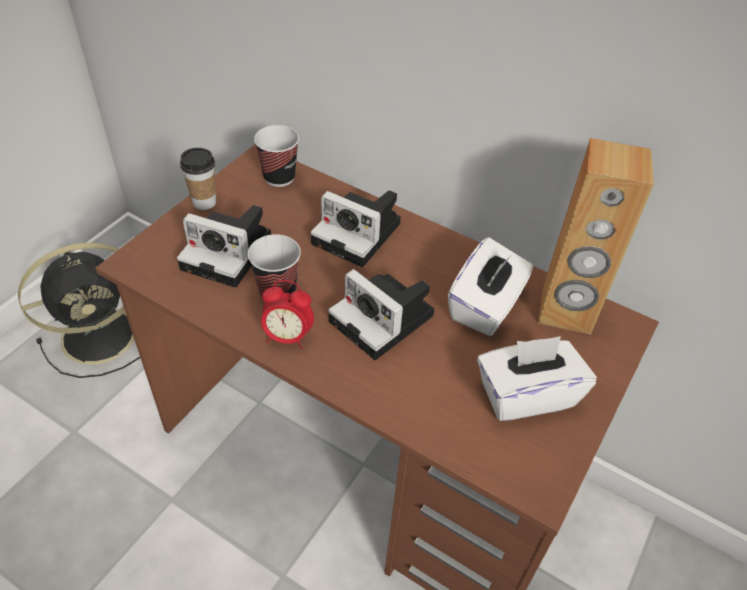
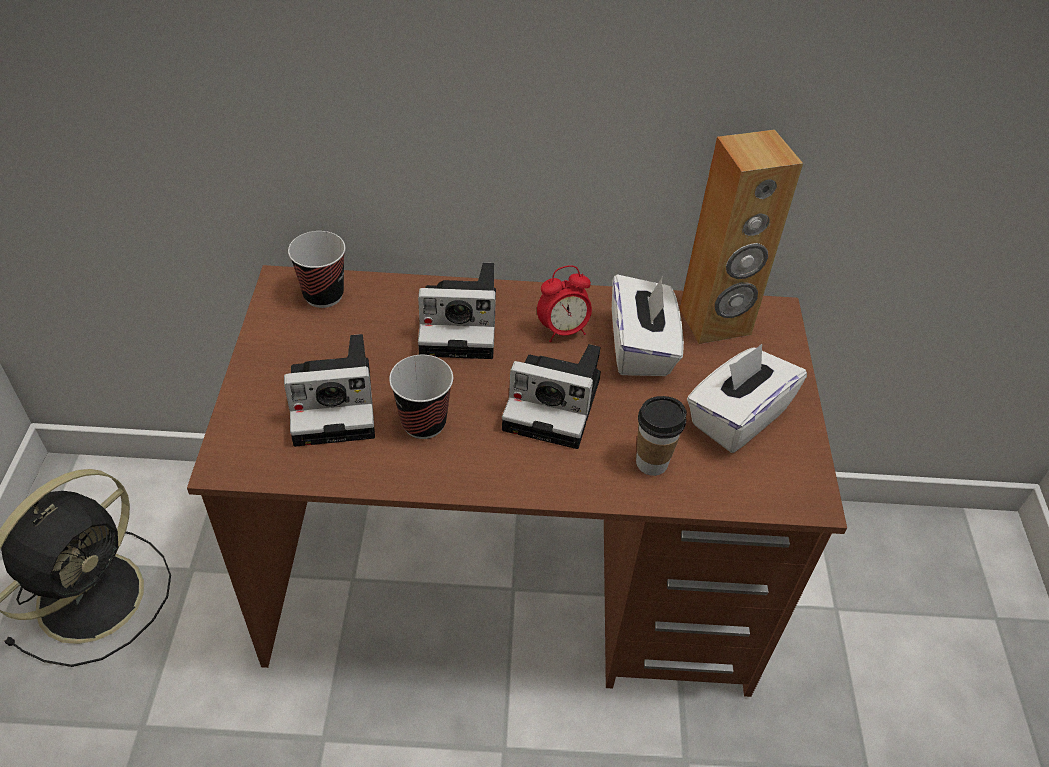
camera: 30 degrees left, 0 degrees up
cup [180,148,216,210] -> cup moved to [636,396,687,476]
alarm clock [261,280,314,349] -> alarm clock moved to [537,265,592,342]

